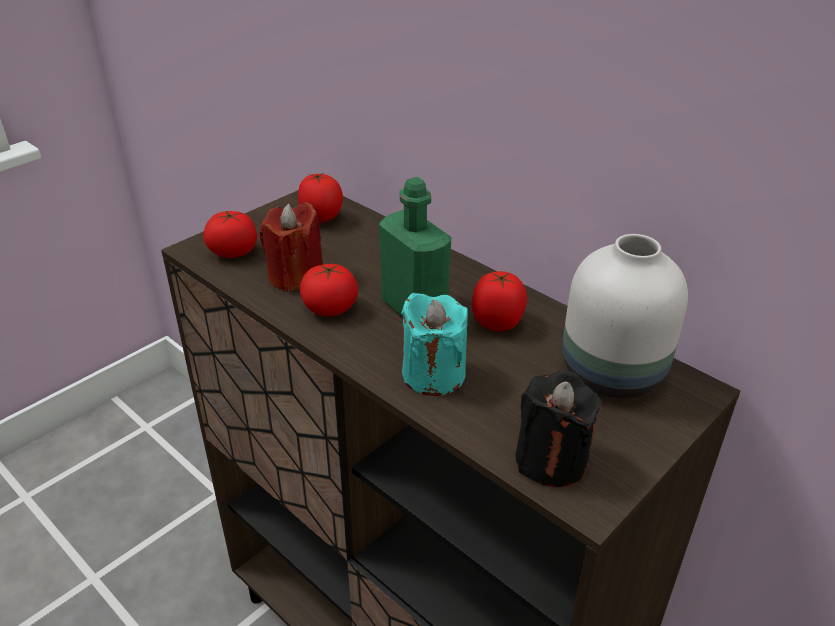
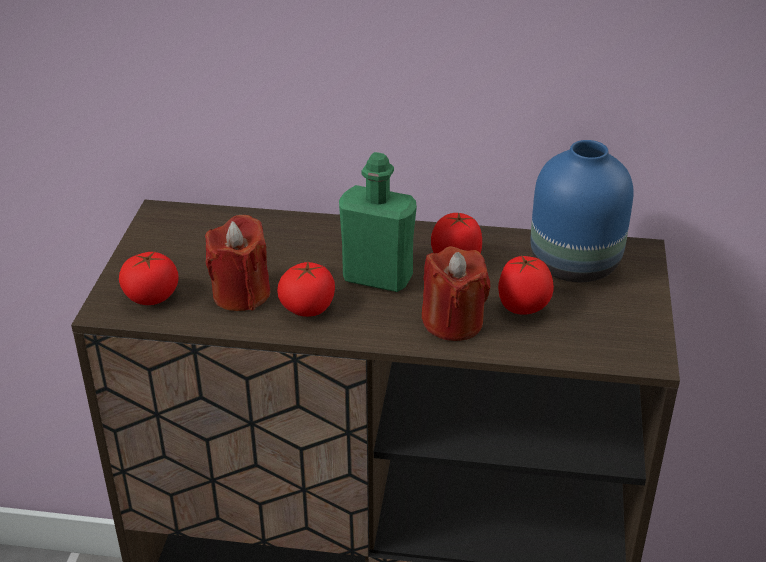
camera: 35 degrees left, 0 degrees up
tomato [298,173,343,223] -> tomato moved to [498,255,554,315]
turquoise candle [401,293,468,396] -> red candle [422,246,491,341]
black candle [515,370,602,487] -> none
white vase [563,234,688,398] -> blue vase [530,140,634,282]

